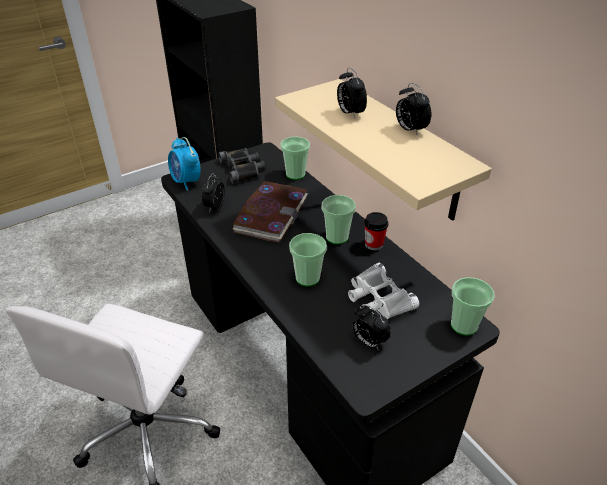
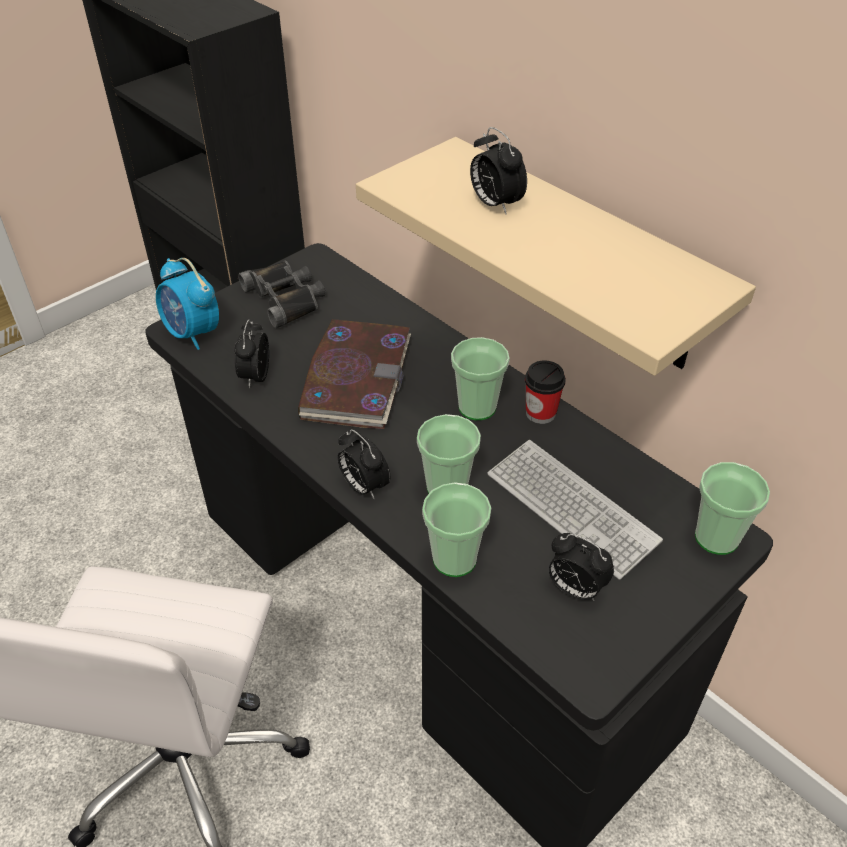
camera: 10 degrees left, 5 degrees up
cup [281,137,310,180] -> cup moved to [422,482,491,577]
white binoculars [348,263,419,319] -> keyboard [488,440,663,580]
alarm clock [396,83,431,135] -> alarm clock moved to [338,429,390,499]

